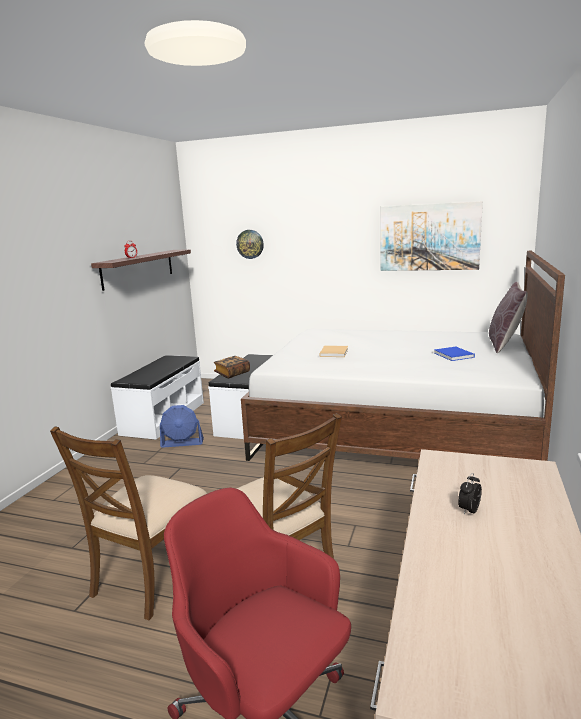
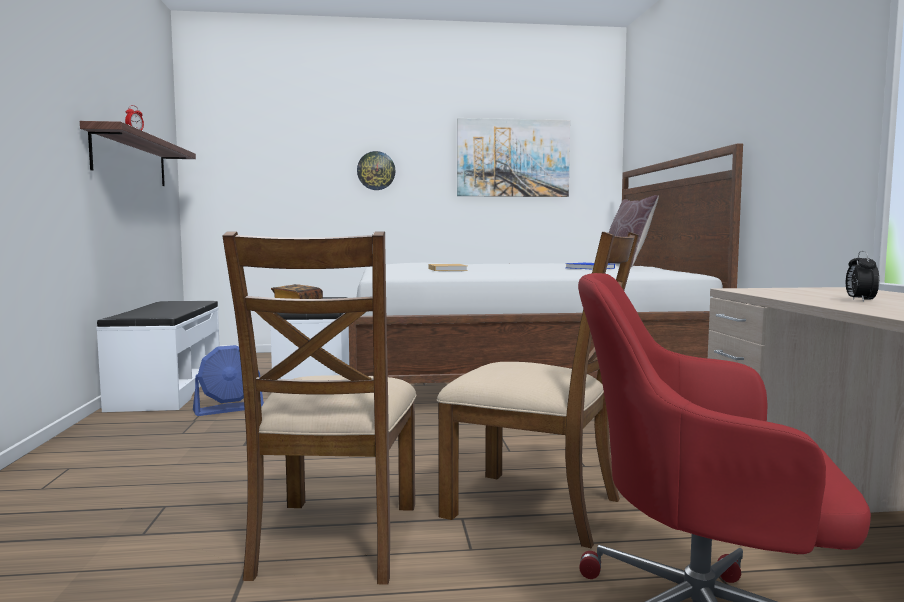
camera: 25 degrees left, 10 degrees down
wall clock [236,230,264,259] -> wall clock moved to [357,151,396,190]

